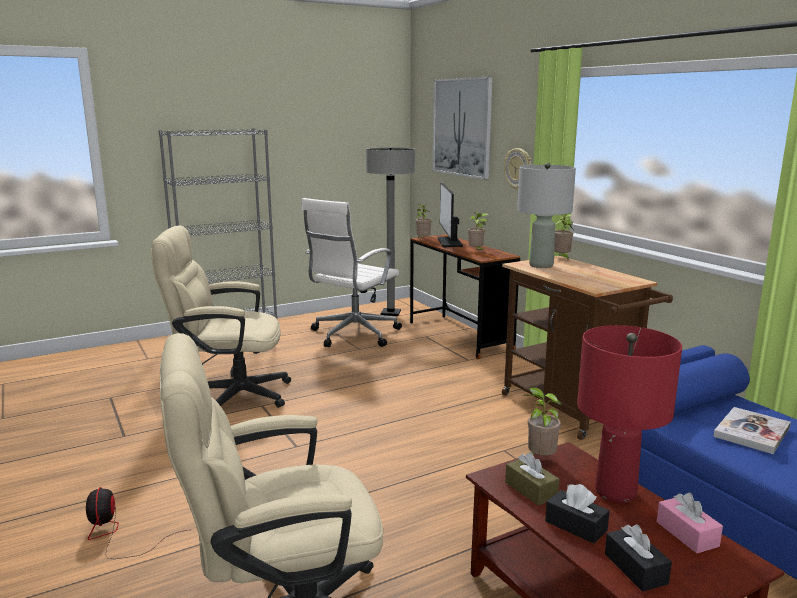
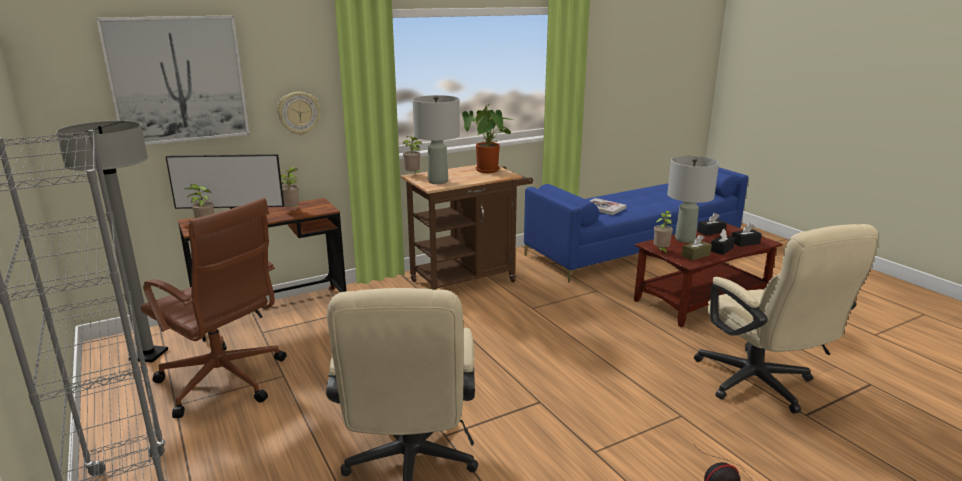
camera: 90 degrees left, 5 degrees up
white office chair [302,198,402,347] -> brown office chair [141,198,287,418]
red table lamp [577,325,682,503] -> grey table lamp [667,156,719,243]
pink tissue box [657,492,723,553] -> black tissue box [698,213,726,235]
none -> potted plant [462,104,513,173]

